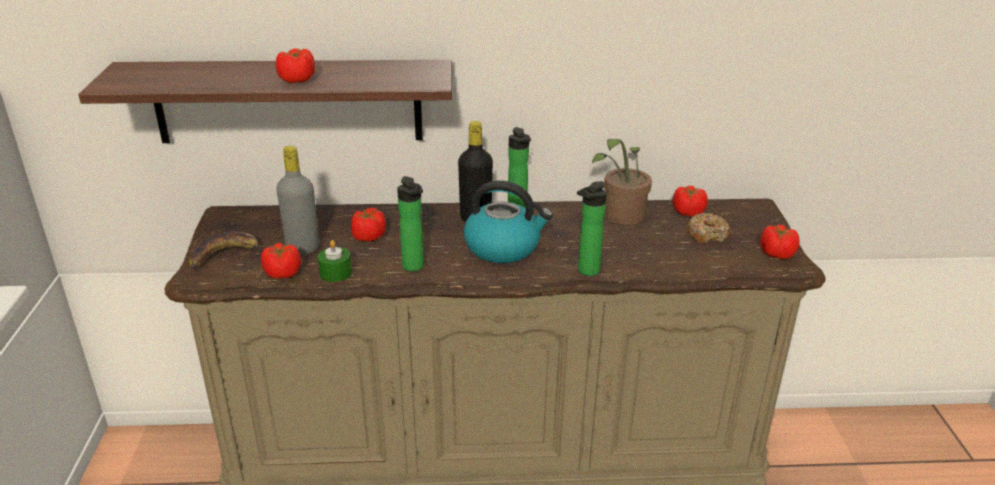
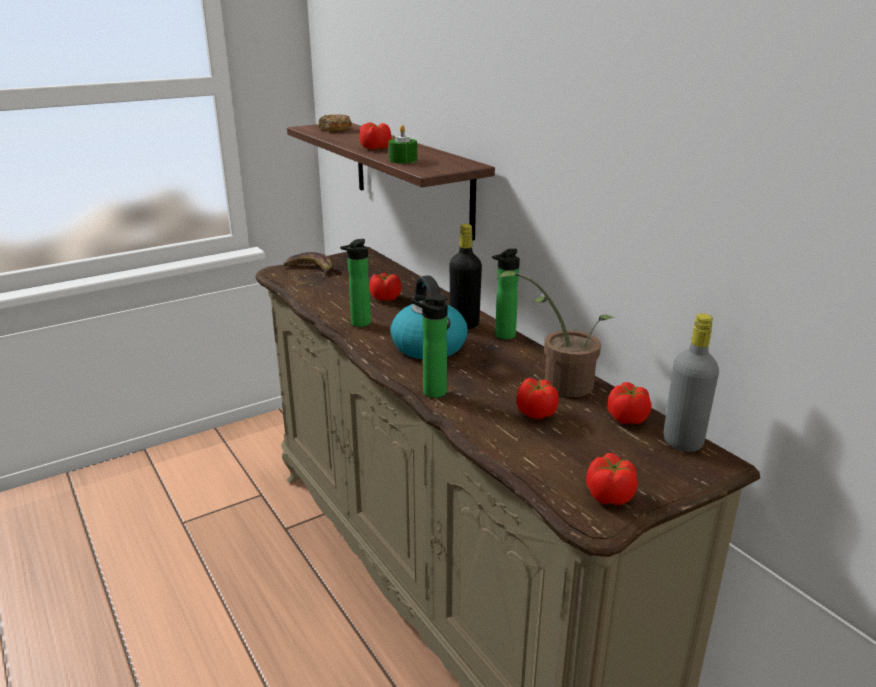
camera: 60 degrees right, 5 degrees down
tomato [261,243,301,279] -> tomato moved to [517,378,559,419]
grey bottle [276,146,319,255] -> grey bottle moved to [664,313,719,452]
green candle [318,240,352,282] -> green candle moved to [388,125,417,163]
donut [686,213,730,244] -> donut moved to [319,114,352,132]

